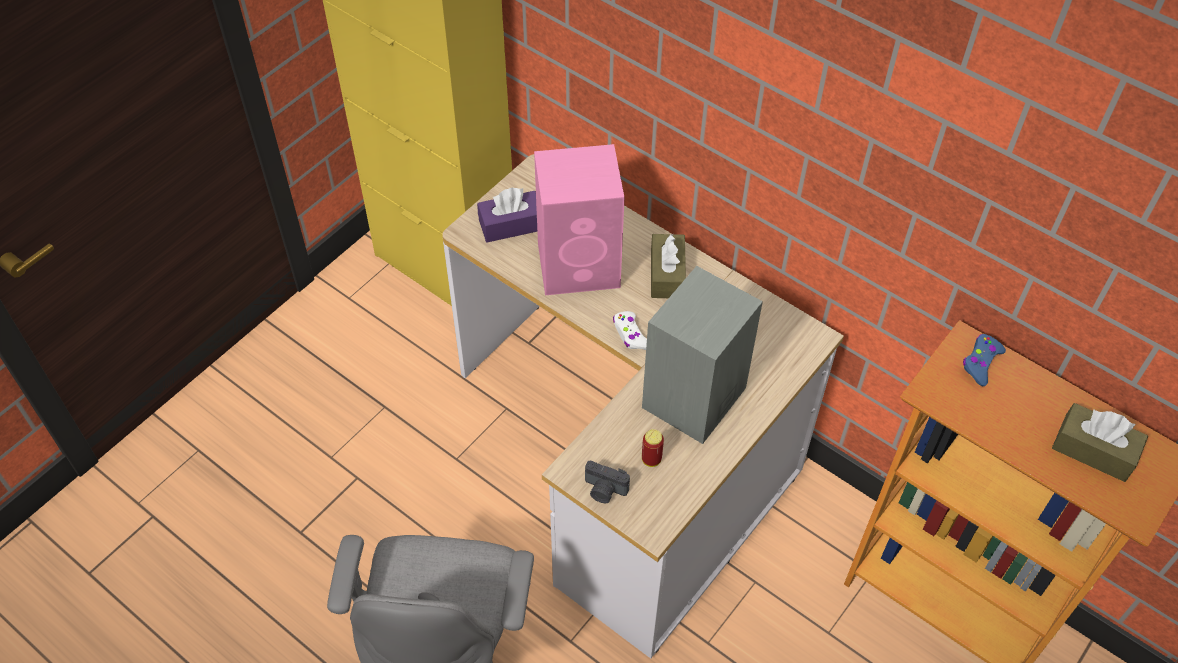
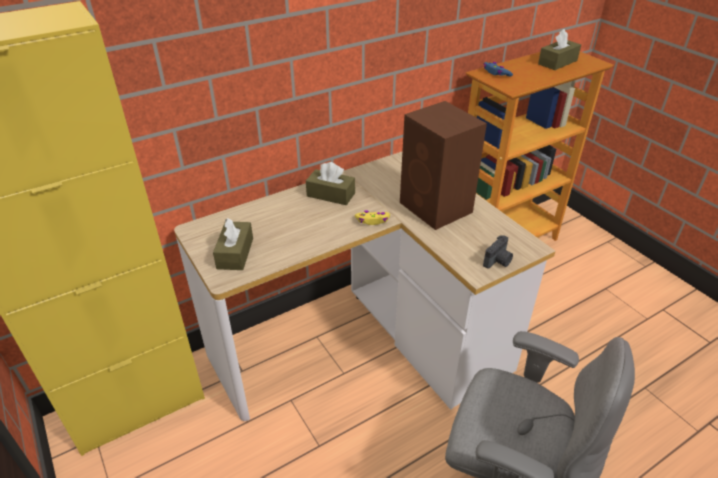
camera: 70 degrees left, 15 degrees down
purple tissue box [477,188,537,242] -> brown tissue box [213,218,253,270]
pink speaker [534,144,624,295] -> none
white game controller [613,311,647,350] -> yellow game controller [355,210,390,225]
grey speaker [642,266,763,444] -> brown speaker [400,101,487,230]
can [642,429,664,467] -> none

